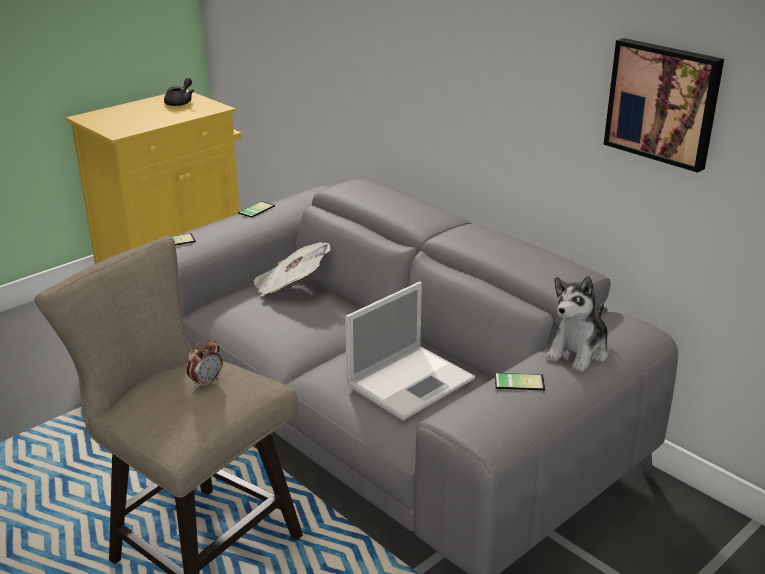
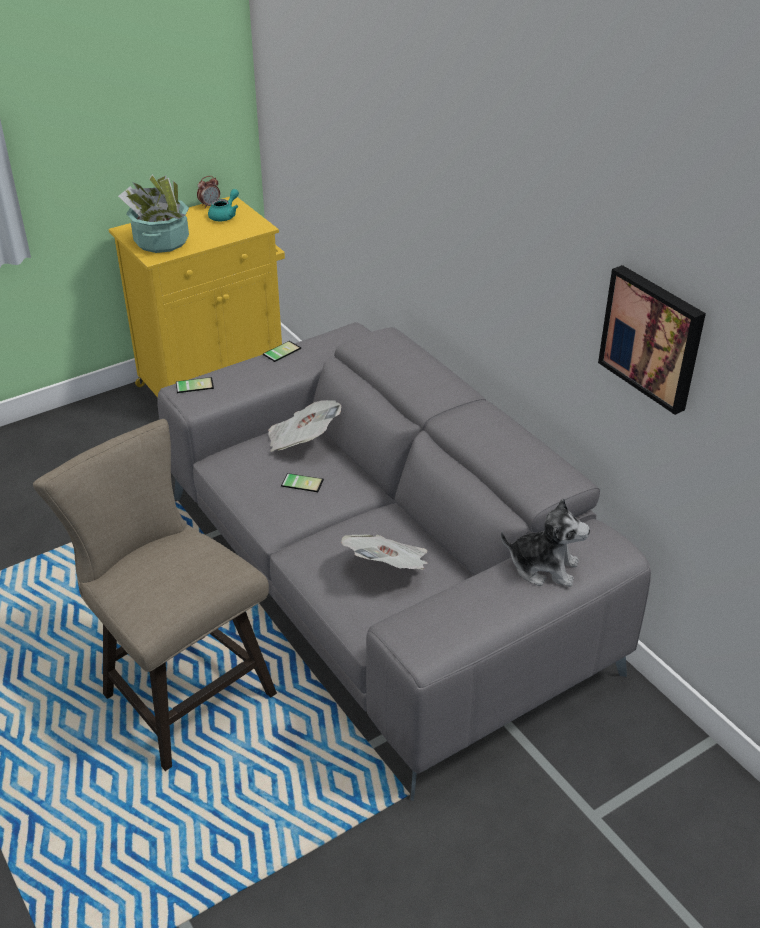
camera: 10 degrees right, 10 degrees up
grey teapot [164,78,194,106] -> turquoise teapot [208,189,239,221]
alarm clock [186,339,223,389] -> alarm clock moved to [197,176,220,208]
laptop [345,282,475,421] -> newspaper [341,535,427,570]
phone [495,373,545,390] -> phone moved to [281,473,324,492]
plush toy [545,276,609,372] -> plush toy turned 120 degrees counterclockwise [501,498,590,587]
none -> potted plant [118,174,189,253]

